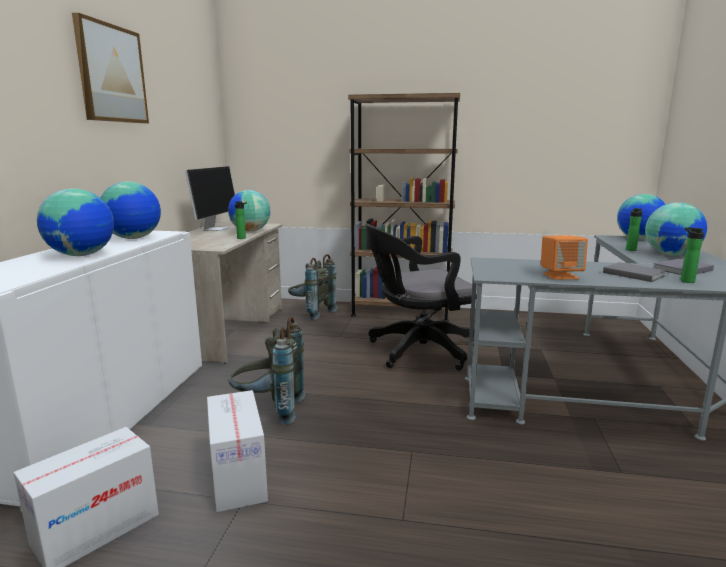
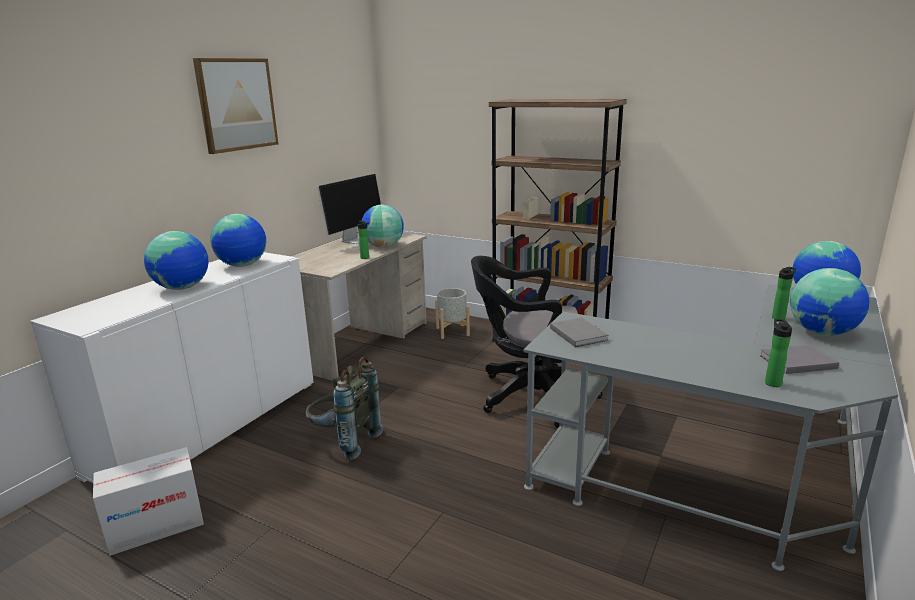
camera: 20 degrees right, 5 degrees up
cardboard box [207,390,268,512] -> none
grey backpack [288,254,338,320] -> grey planter [435,288,470,339]
orange speaker [541,235,588,280] -> none
grey book [603,262,667,282] -> grey book moved to [550,317,609,347]

